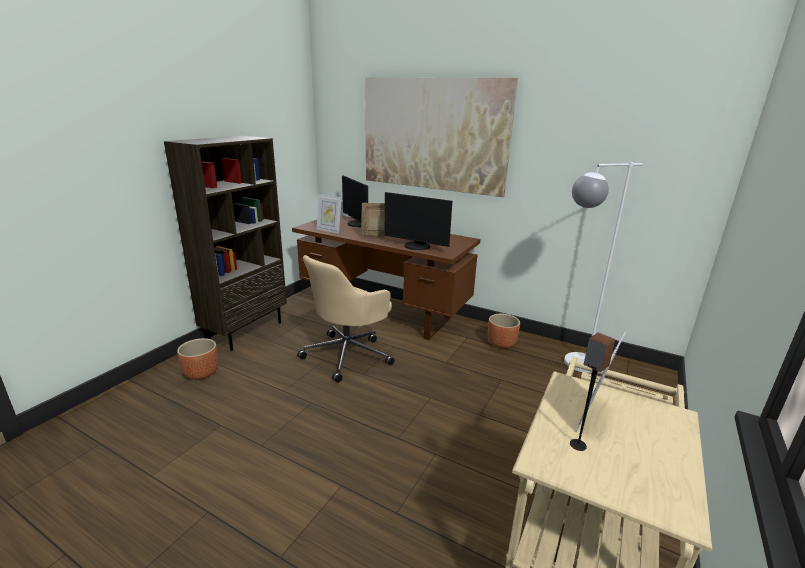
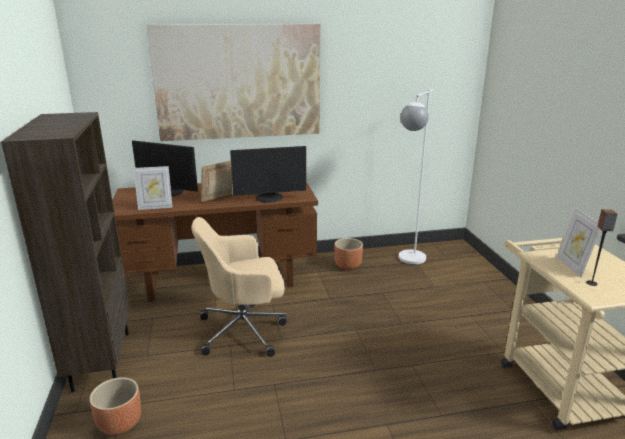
camera: 40 degrees left, 0 degrees up
beige office chair [297,255,394,383] -> beige office chair turned 75 degrees clockwise [191,217,287,357]

